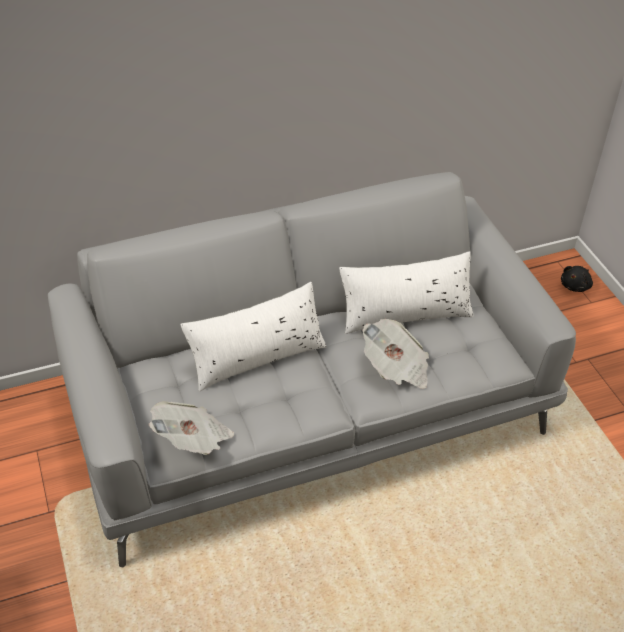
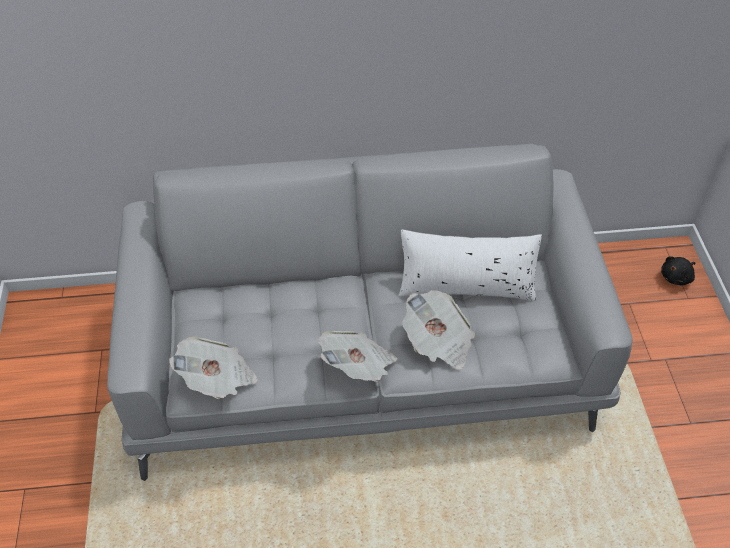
camera: 15 degrees right, 5 degrees up
white pillow [180,282,327,391] -> none
none -> newspaper [318,331,397,382]

